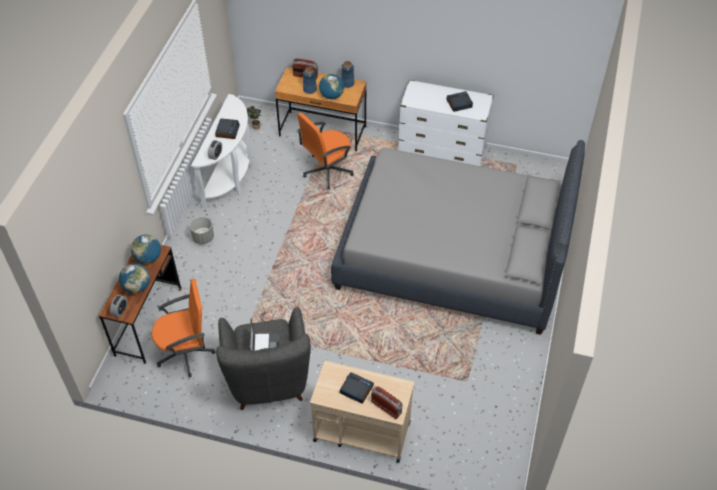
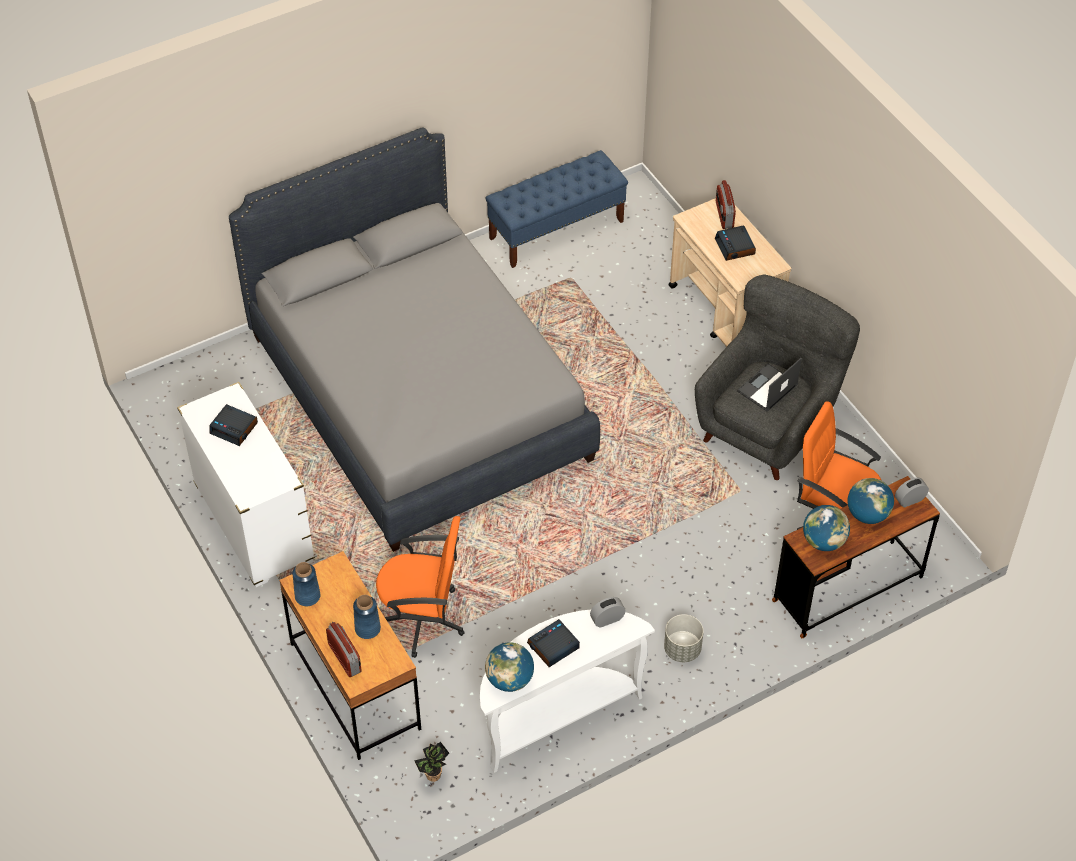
camera: 135 degrees left, 0 degrees up
globe [319,74,344,99] -> globe moved to [485,642,534,692]
none -> blue bench [485,150,628,268]

